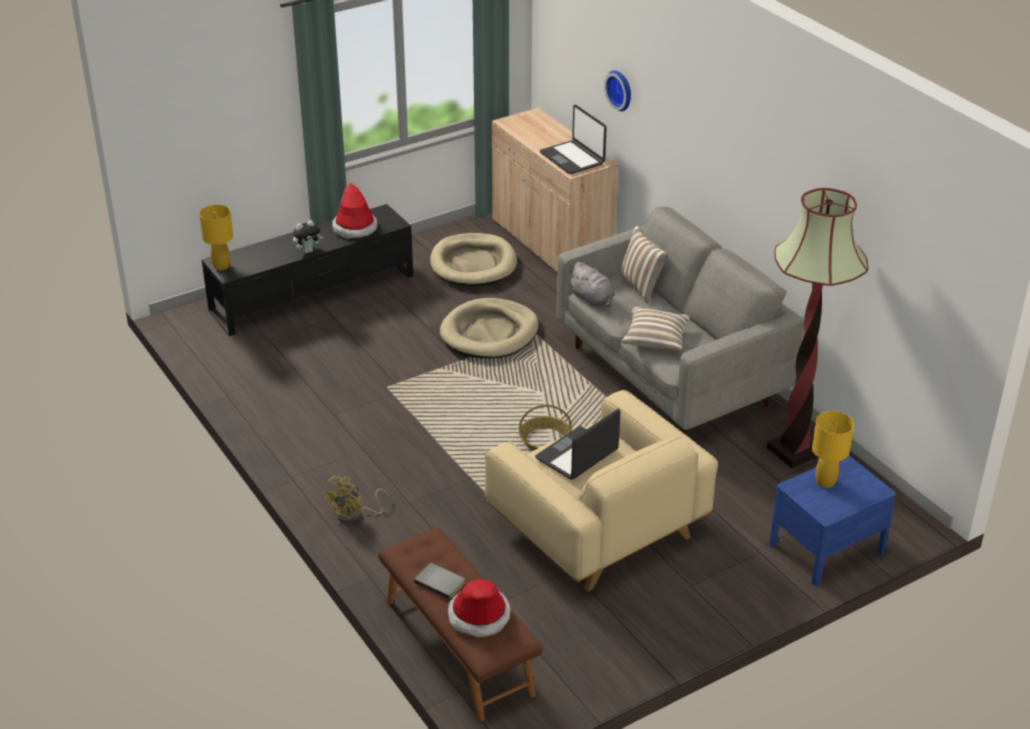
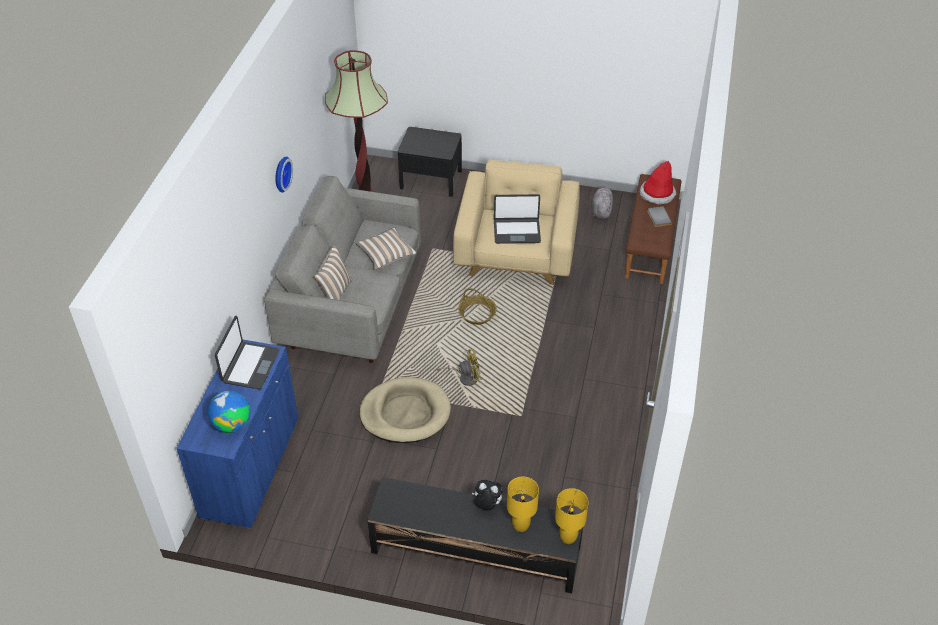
camera: 135 degrees left, 10 degrees up
yellow fan [323,475,390,523] -> yellow fan moved to [437,349,482,386]
hat [332,183,378,239] -> none
beige dog bed [430,233,517,286] -> none
beige cabinet [492,108,618,272] -> blue cabinet [176,340,298,528]
grey plush toy [568,262,615,307] -> grey plush toy moved to [592,188,613,219]
wall clock [604,70,631,111] -> wall clock moved to [275,157,293,193]
blue nightstand [769,455,896,586] -> black nightstand [398,127,462,197]
yellow table lamp [812,411,854,488] -> yellow table lamp moved to [507,477,539,532]
none -> globe [208,391,251,433]

